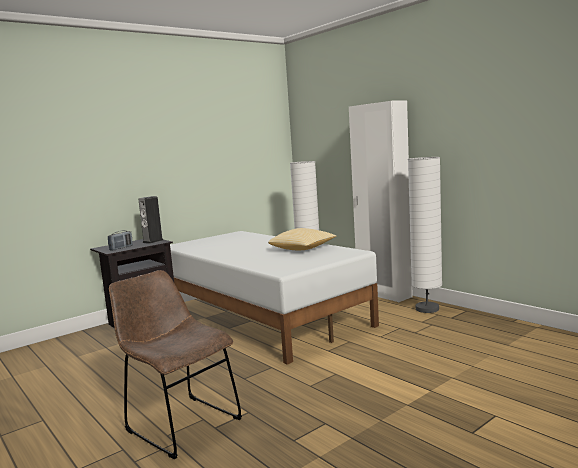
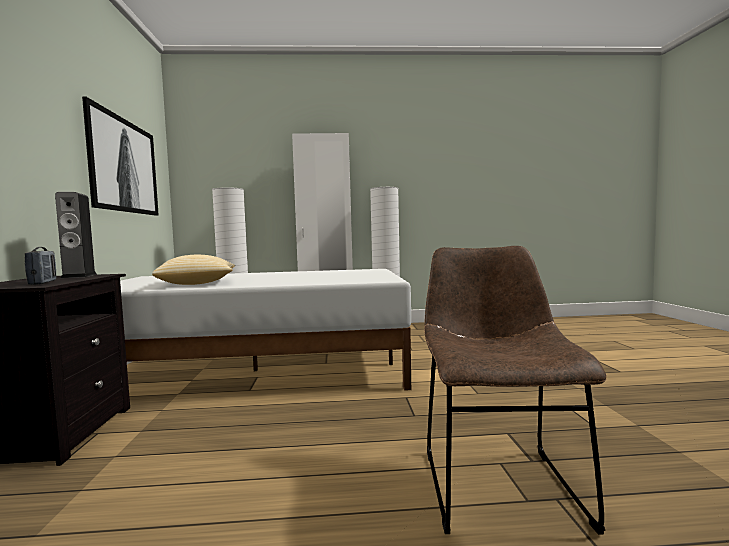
camera: 55 degrees left, 5 degrees down
brown chair [109,270,242,459] -> brown chair turned 105 degrees clockwise [424,246,607,534]
pillow [268,228,336,250] -> pillow moved to [152,255,235,285]
none -> picture [82,96,159,216]

